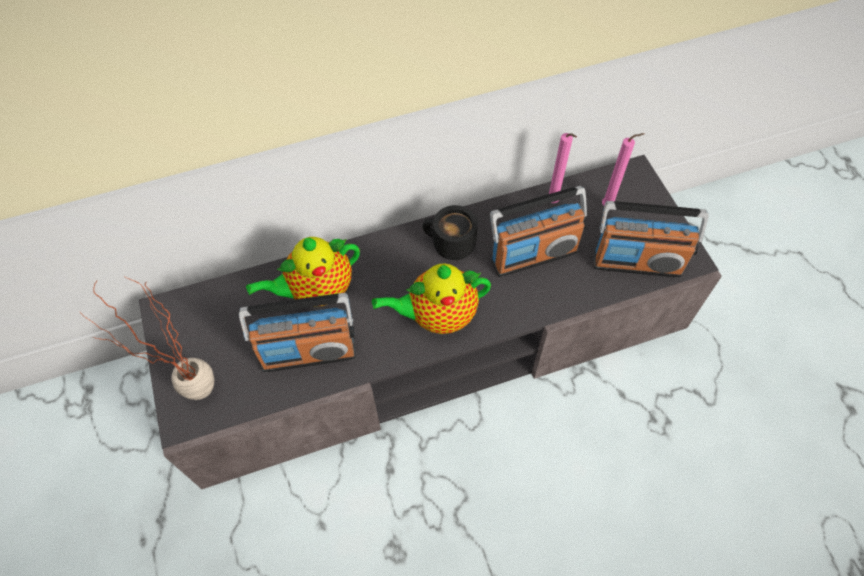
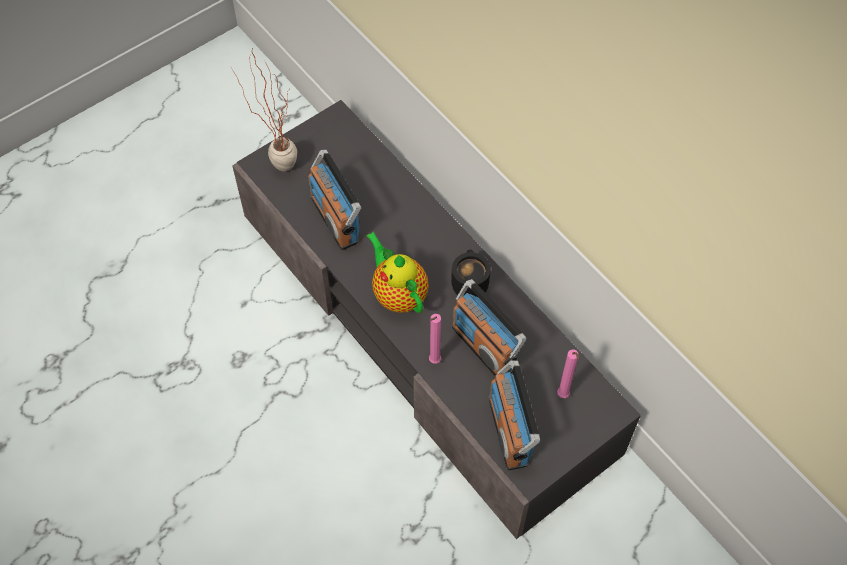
camera: 70 degrees right, 0 degrees up
teapot [246,237,360,307] -> none
pink candle [549,133,577,203] -> pink candle moved to [429,314,441,364]

